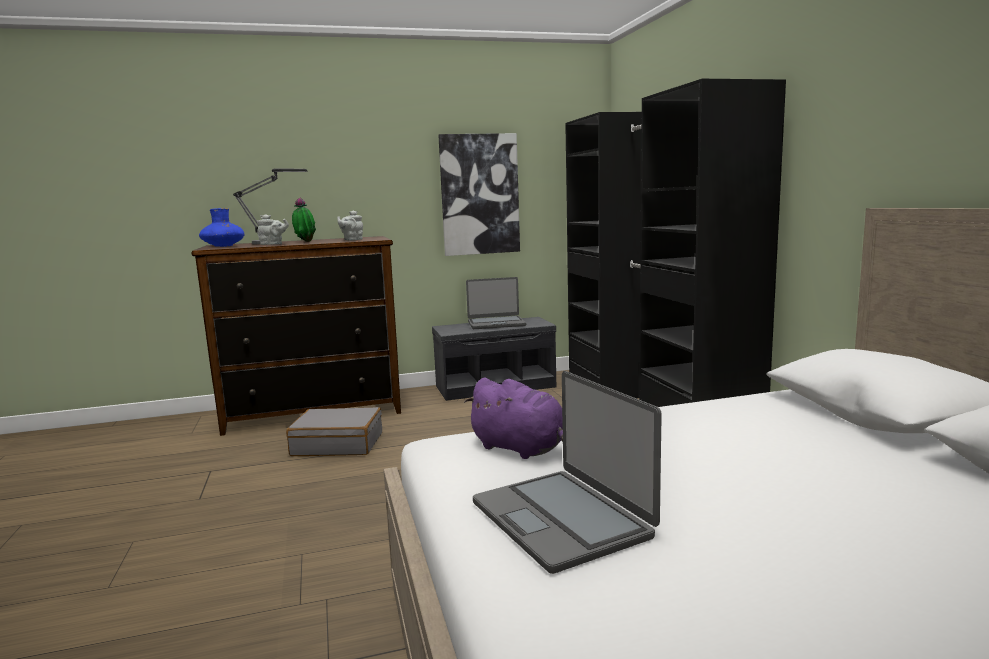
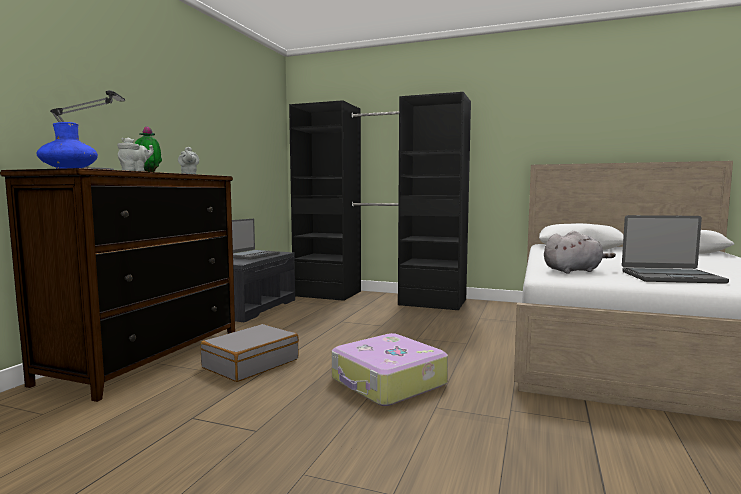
camera: 55 degrees left, 5 degrees down
picture [438,133,520,256] -> none
purple plush toy [464,378,563,459] -> grey plush toy [544,231,616,273]
none -> suitcase [332,333,448,406]

